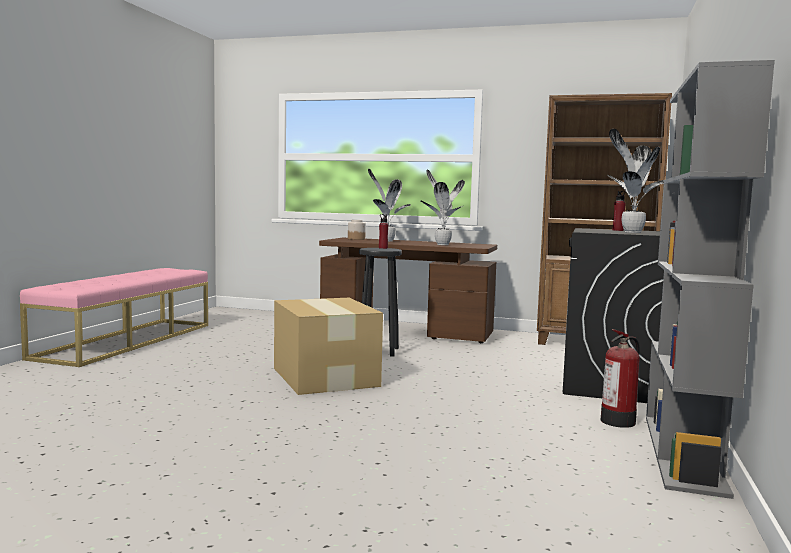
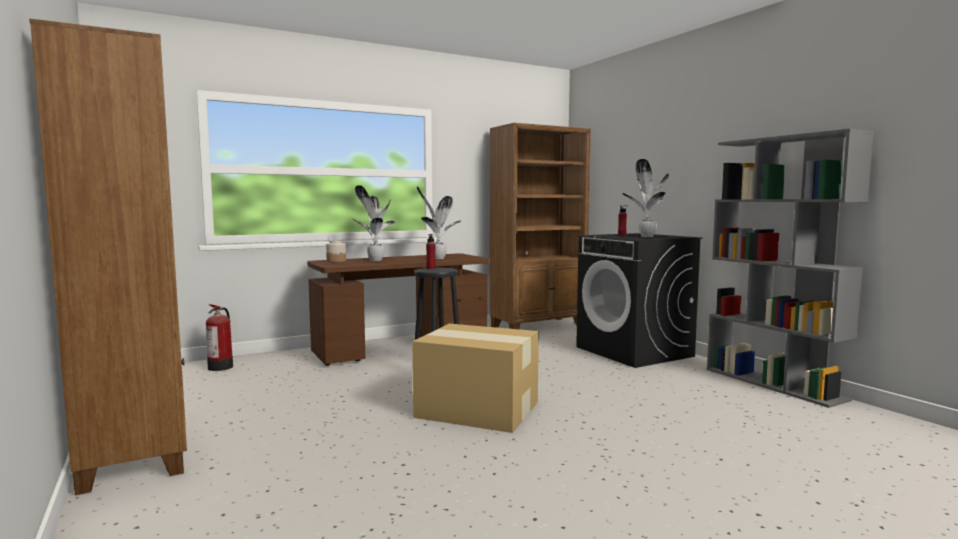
camera: 45 degrees left, 0 degrees up
pink bench [20,268,208,367] -> brown bookcase [29,18,187,495]
fire extinguisher [601,329,640,428] -> fire extinguisher moved to [206,304,233,371]

